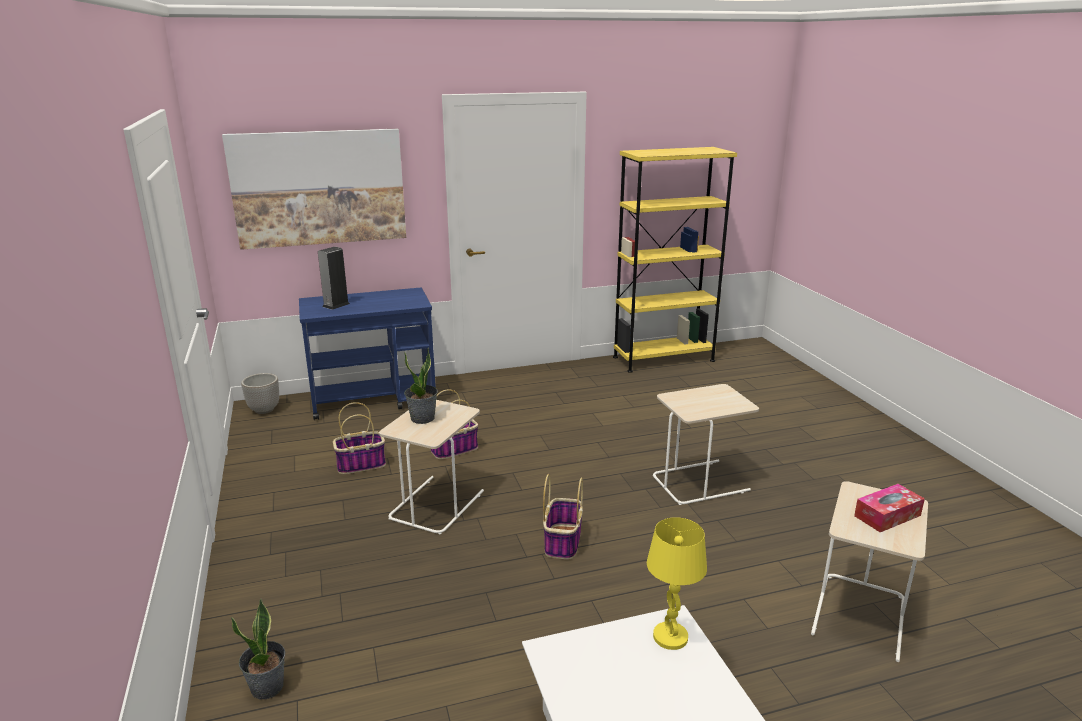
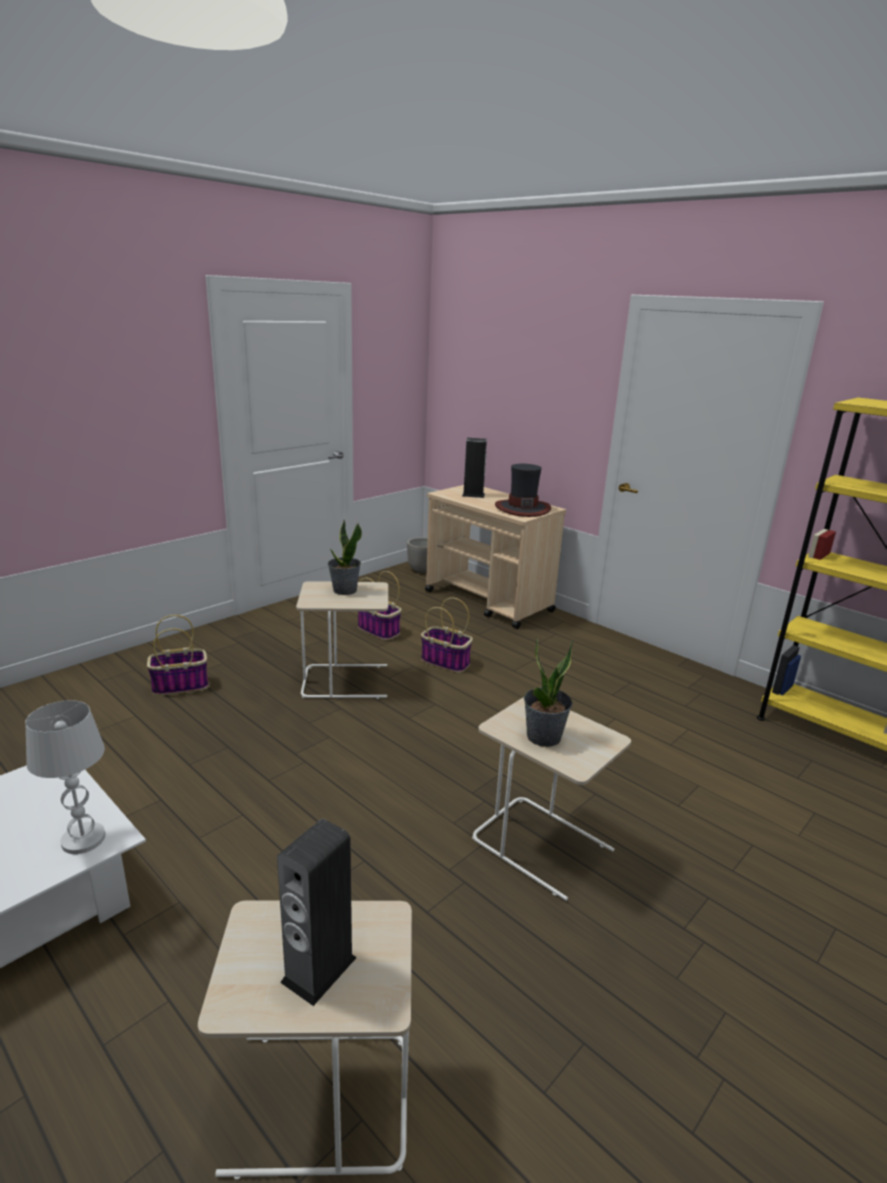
camera: 60 degrees right, 0 degrees up
picture [222,129,406,250] -> none
potted plant [231,598,285,699] -> potted plant moved to [524,638,573,747]
blue cart [299,288,437,420] -> beige cart [425,485,566,629]
basket [543,474,583,560] -> basket moved to [147,615,209,695]
yellow table lamp [647,517,707,650] -> white table lamp [26,700,105,854]
tissue box [854,484,925,532] -> speaker [277,819,357,1006]
none -> hat [495,464,551,517]

